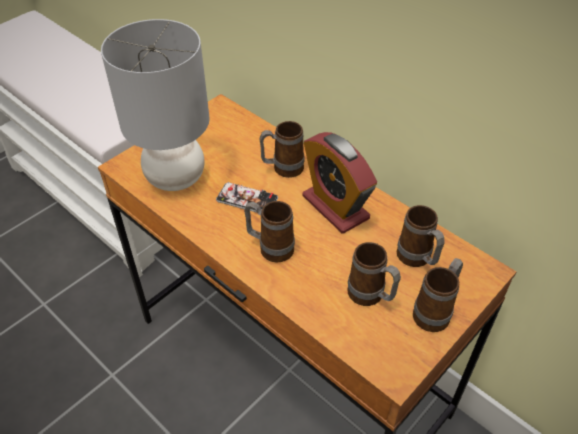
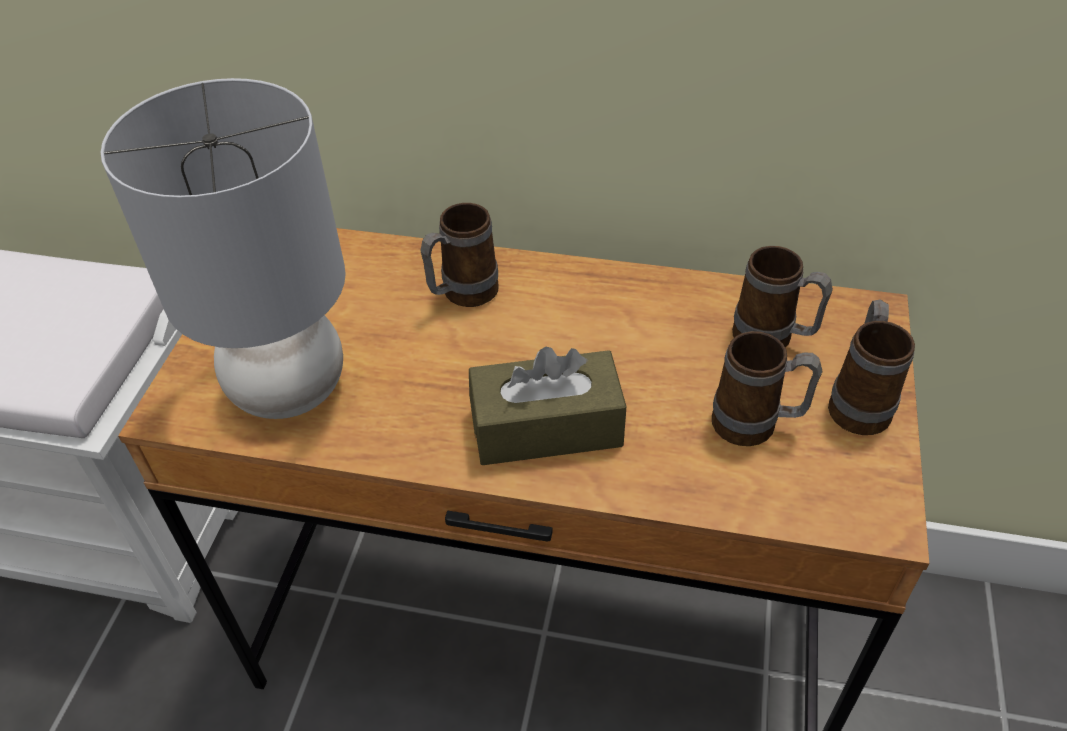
camera: 30 degrees left, 0 degrees up
phone [216,182,278,213] -> none
mug [244,201,295,263] -> brown tissue box [469,347,626,465]
alarm clock [302,132,377,234] -> none

